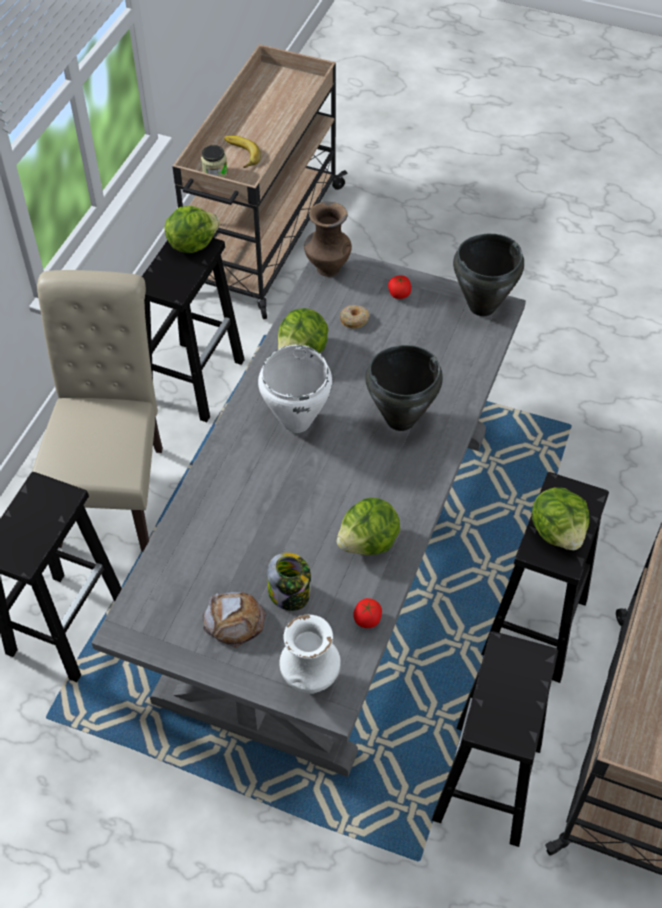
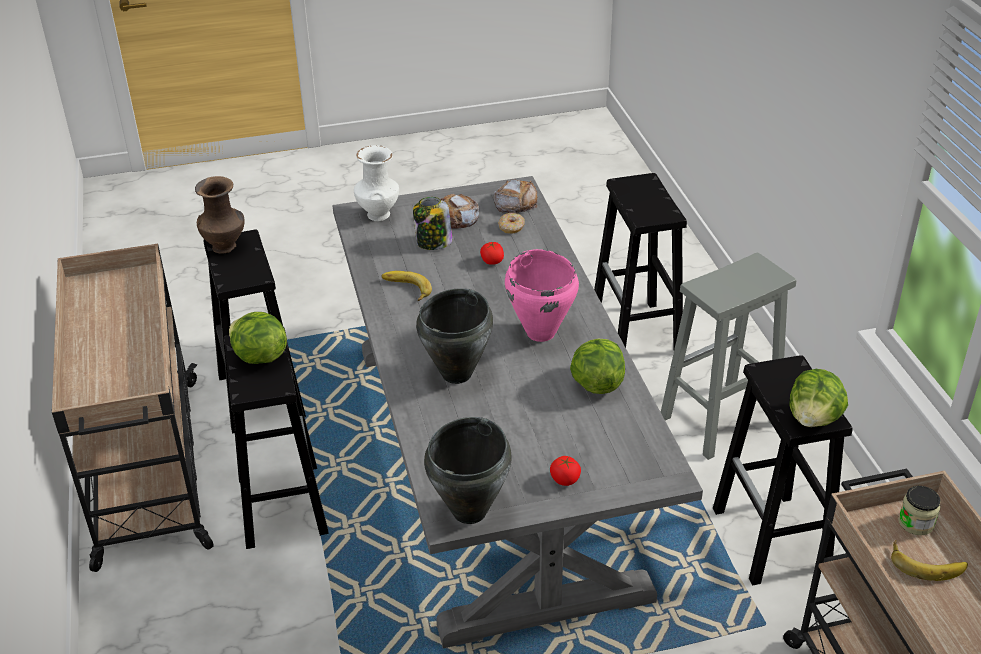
camera: 145 degrees right, 15 degrees down
beige chair [32,270,163,551] -> grey stool [661,253,796,460]
white cooking pot [258,345,332,433] -> pink cooking pot [505,249,579,342]
brown vase [304,202,352,277] -> brown vase moved to [195,176,245,254]
lettuce [336,498,400,555] -> banana [381,271,432,301]
donut [340,305,369,329] -> donut moved to [498,213,525,234]
tomato [354,598,382,628] -> tomato moved to [480,241,504,265]
none -> bread [494,179,538,213]

